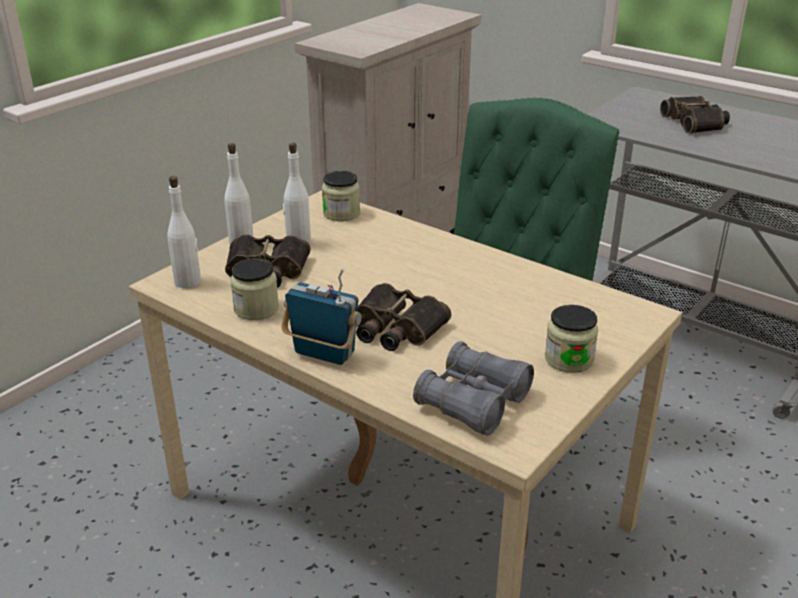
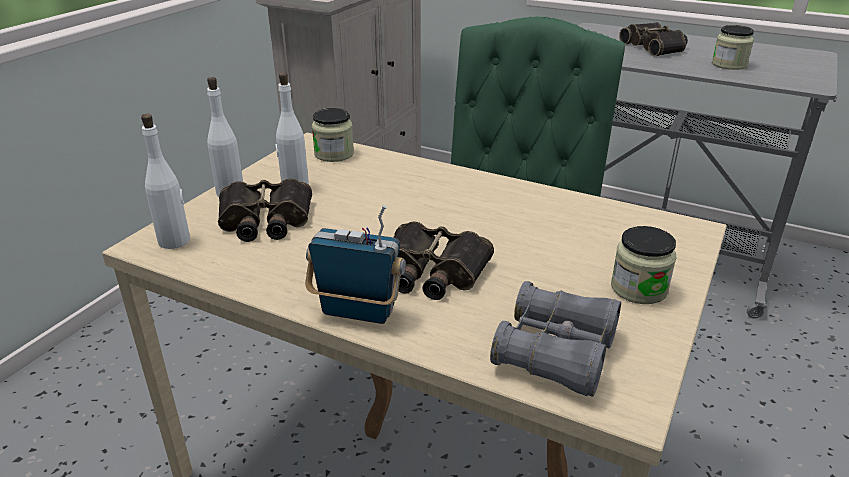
camera: 10 degrees left, 0 degrees up
jar [230,258,279,320] -> jar moved to [712,25,754,70]

